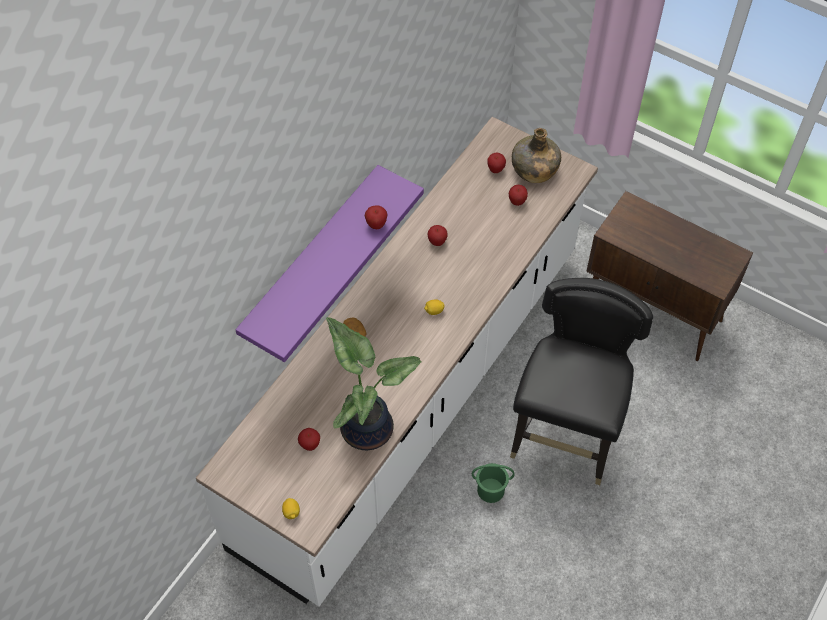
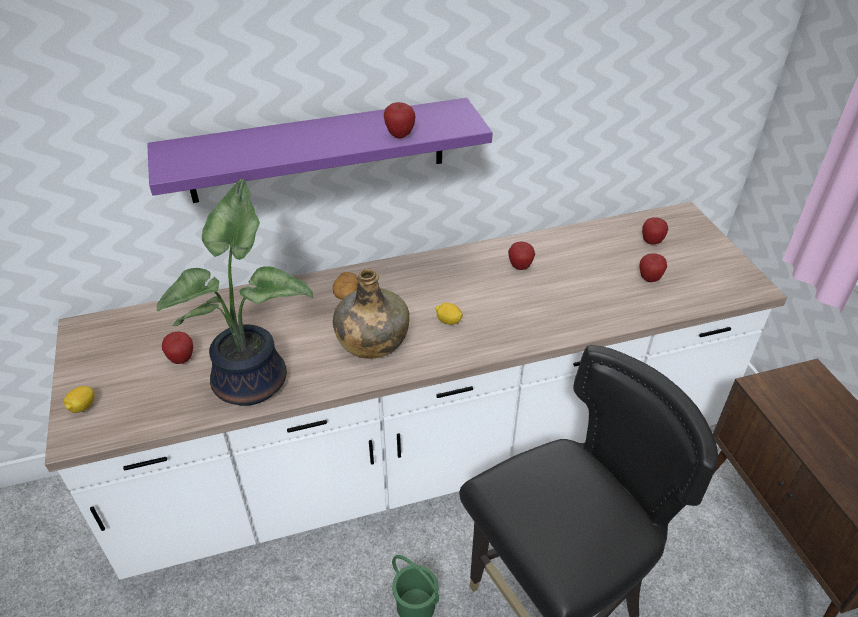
camera: 40 degrees right, 15 degrees down
green bottle [512,128,561,183] -> green bottle moved to [333,268,410,359]

